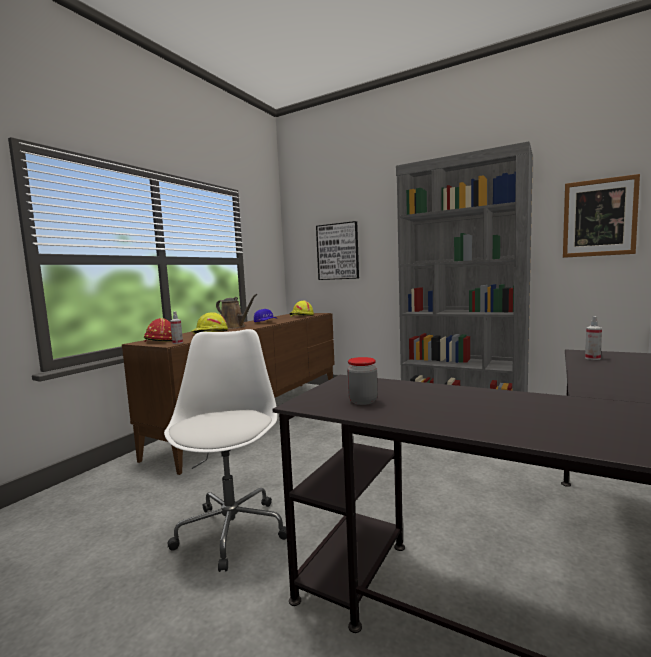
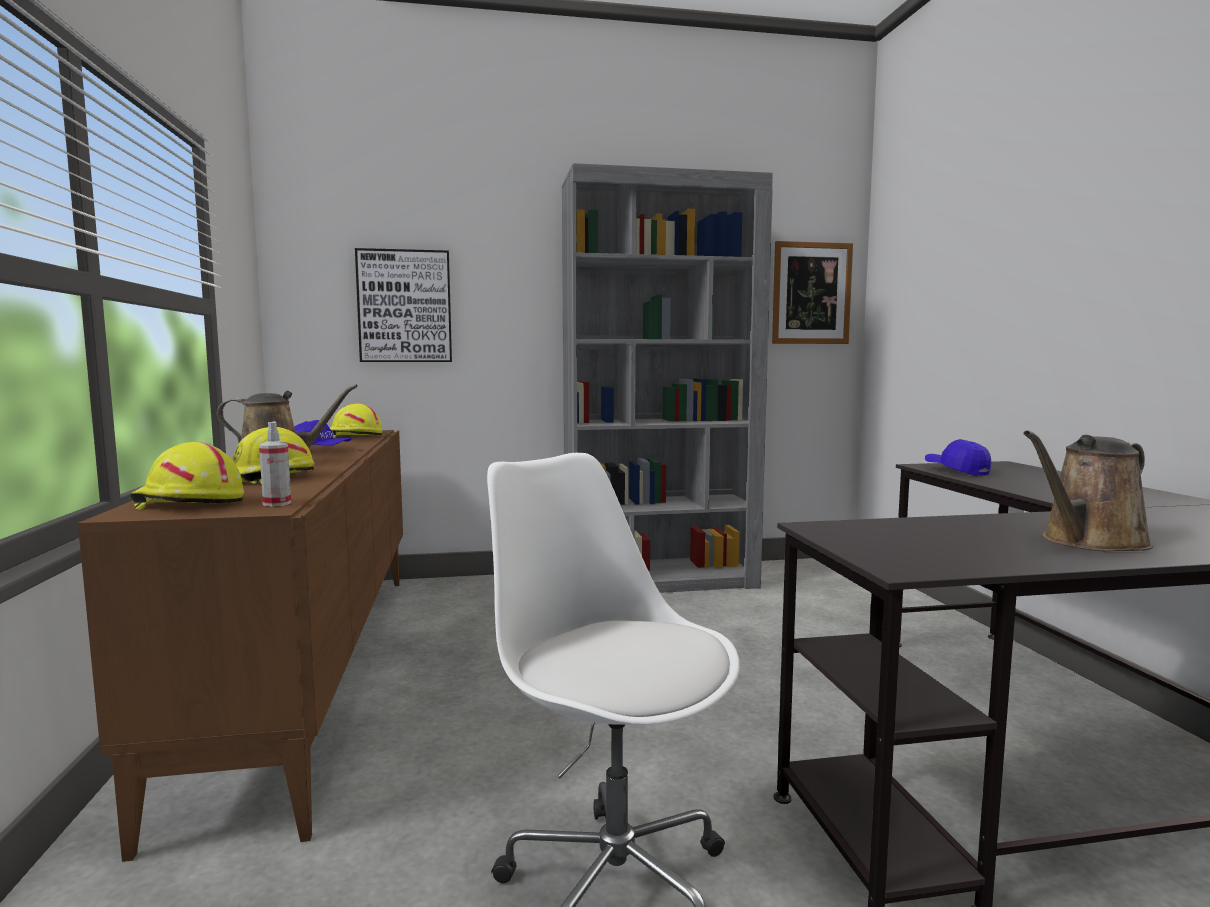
camera: 40 degrees left, 0 degrees up
red hard hat [144,318,172,342] -> yellow hard hat [129,442,244,510]
jar [347,357,378,405] -> none
spray bottle [585,316,602,360] -> blue cap [925,439,991,476]
none -> brown watering can [1023,430,1153,551]

